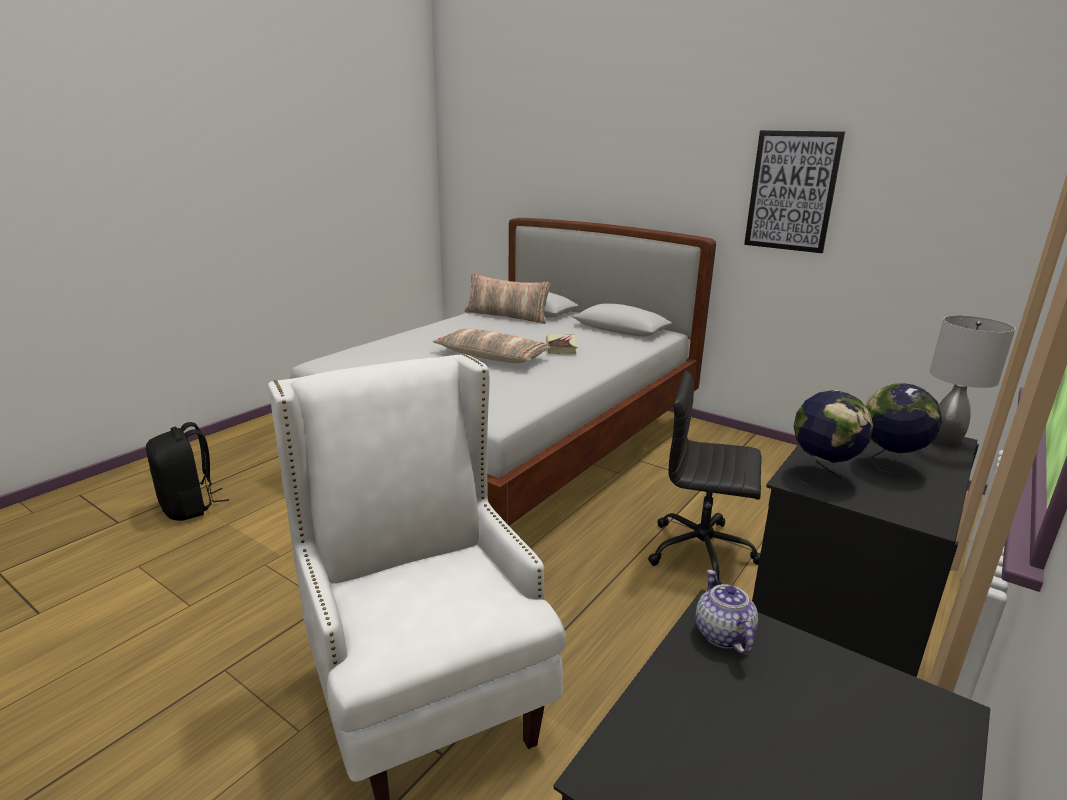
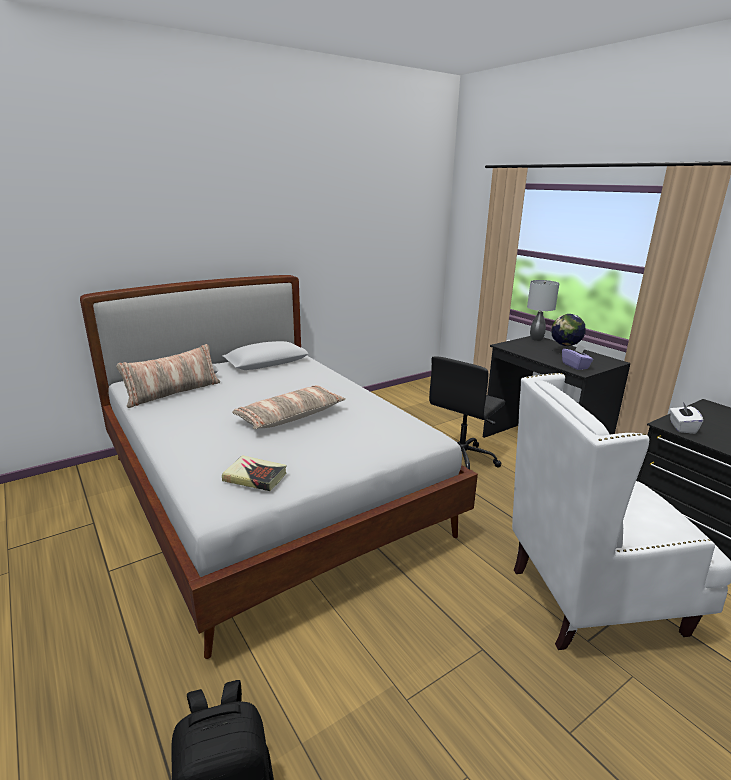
camera: 70 degrees left, 0 degrees up
book [546,334,577,355] -> book moved to [222,455,287,491]
teapot [696,570,758,655] -> white tissue box [670,402,703,434]
picture [744,130,845,253] -> none
globe [794,390,873,487] -> purple tissue box [562,344,593,370]

